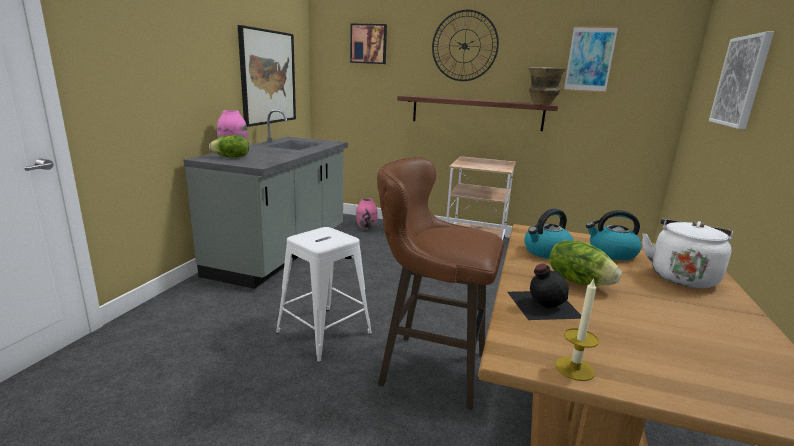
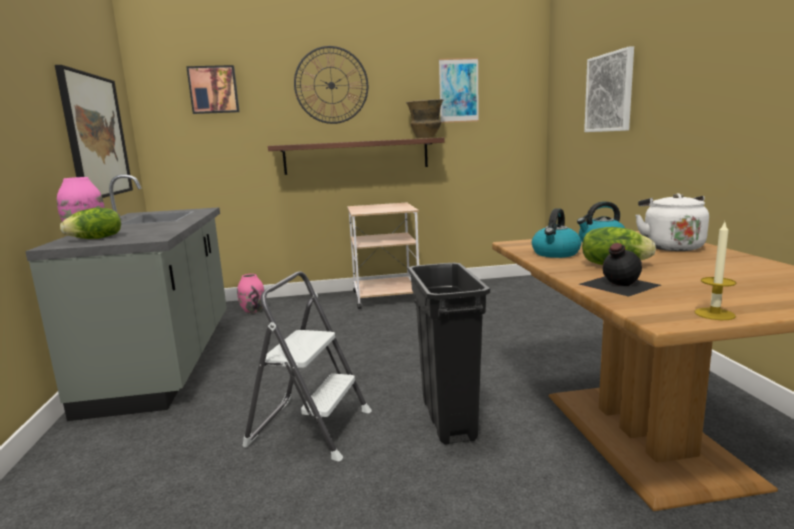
camera: 25 degrees left, 5 degrees down
white stool [276,227,372,362] -> white step ladder [243,271,372,462]
brown stool [377,157,504,410] -> black trash can [408,263,490,445]

